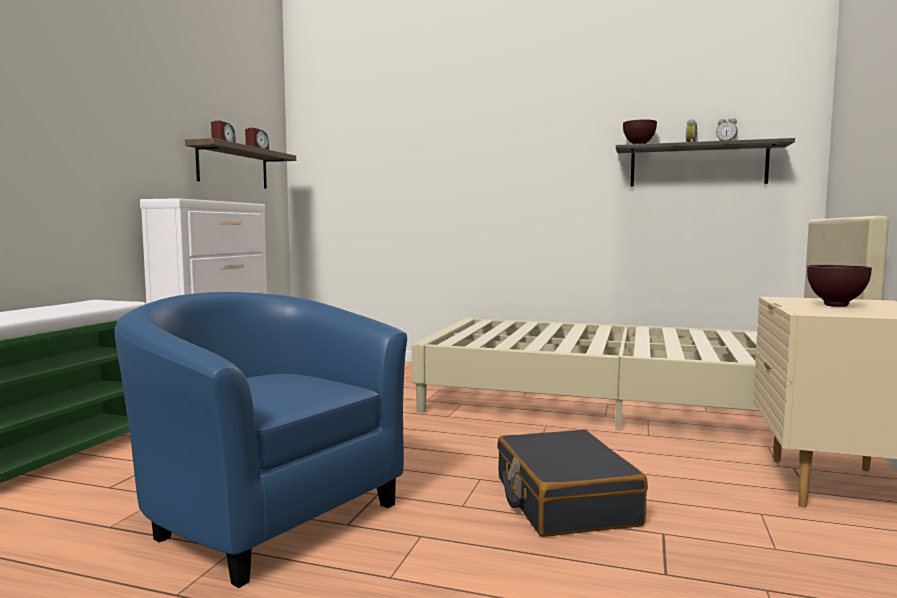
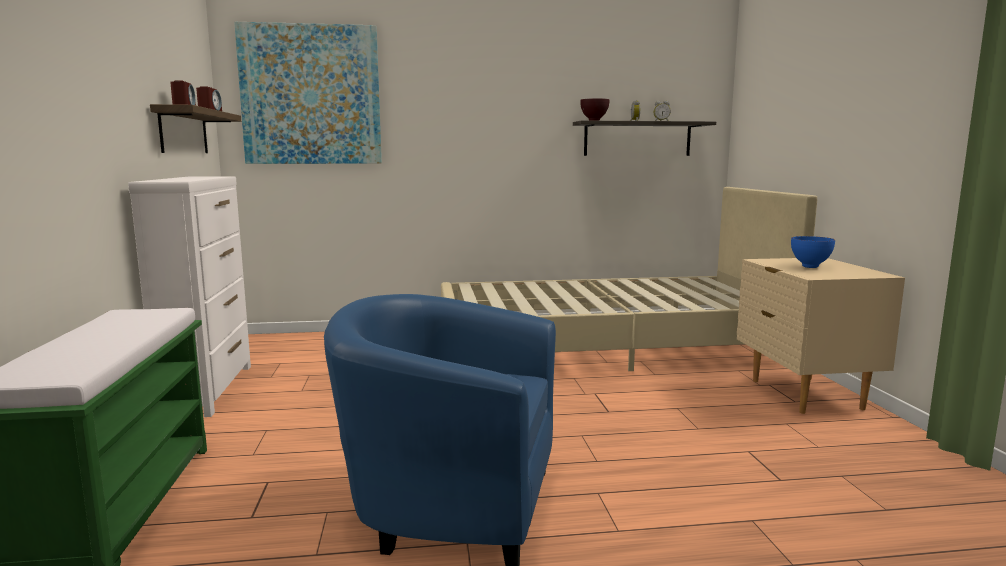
camera: 25 degrees left, 5 degrees up
black suitcase [497,430,648,537] -> none
brown bowl [807,265,872,307] -> blue bowl [791,236,835,268]
none -> picture [234,22,382,164]

